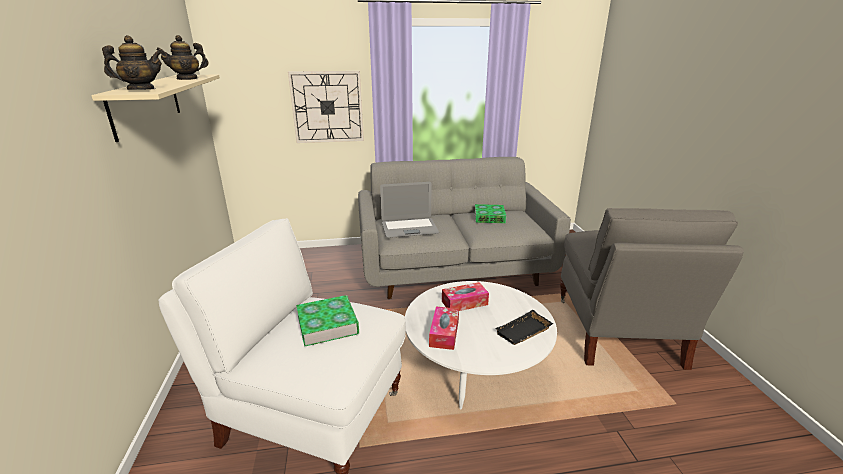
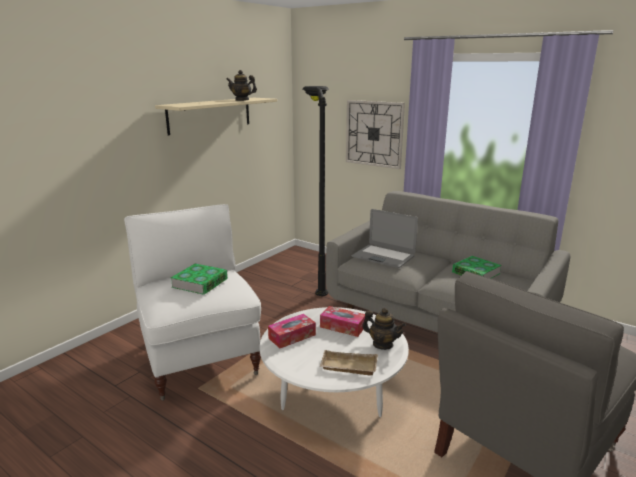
camera: 45 degrees right, 5 degrees down
teapot [102,35,162,90] -> teapot moved to [362,308,406,350]
black tray [495,310,554,345] -> beige tray [320,350,378,376]
none -> black floor lamp [302,86,329,296]

